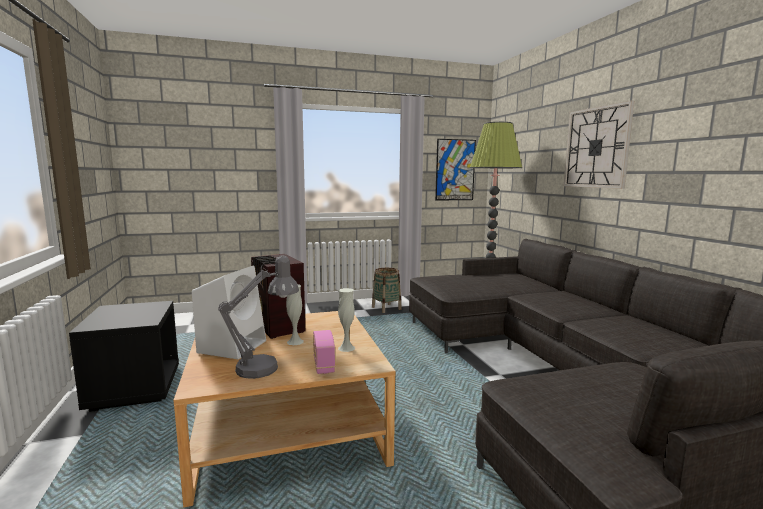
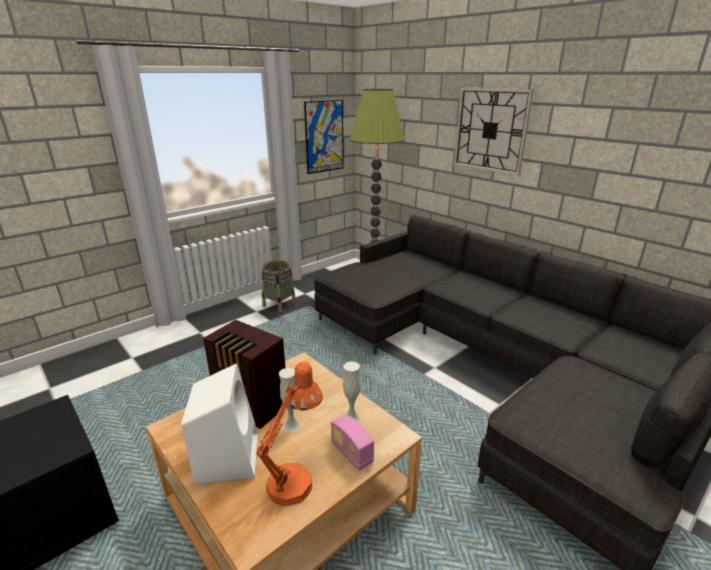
camera: 25 degrees left, 15 degrees up
grey table lamp [218,255,299,379] -> orange table lamp [256,362,323,506]

